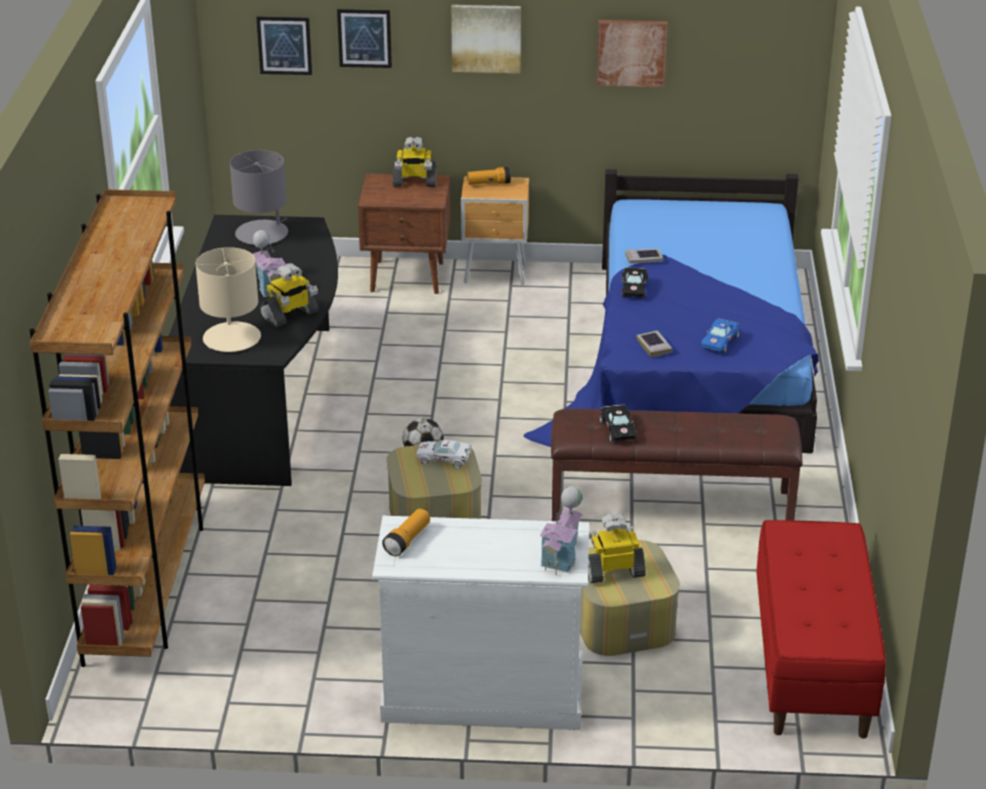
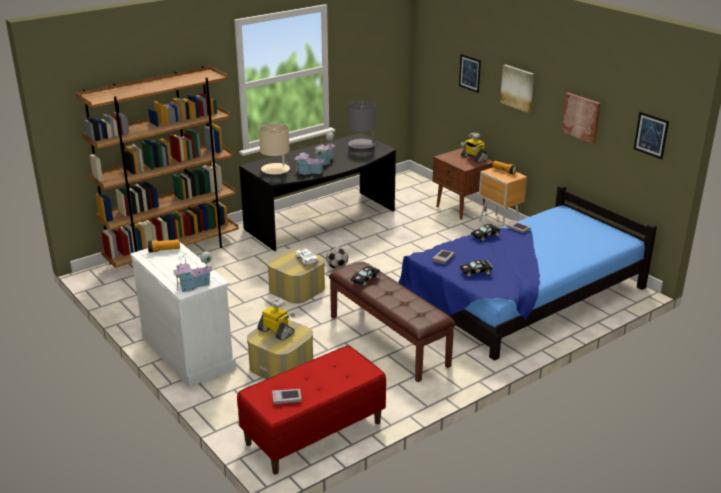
camera: 50 degrees right, 5 degrees down
picture [256,16,312,75] -> picture moved to [634,112,669,159]
toy robot [260,263,319,327] -> toy house [295,145,325,175]
blue toy car [701,318,740,353] -> black toy car [460,260,493,277]
none -> book [272,389,302,404]

